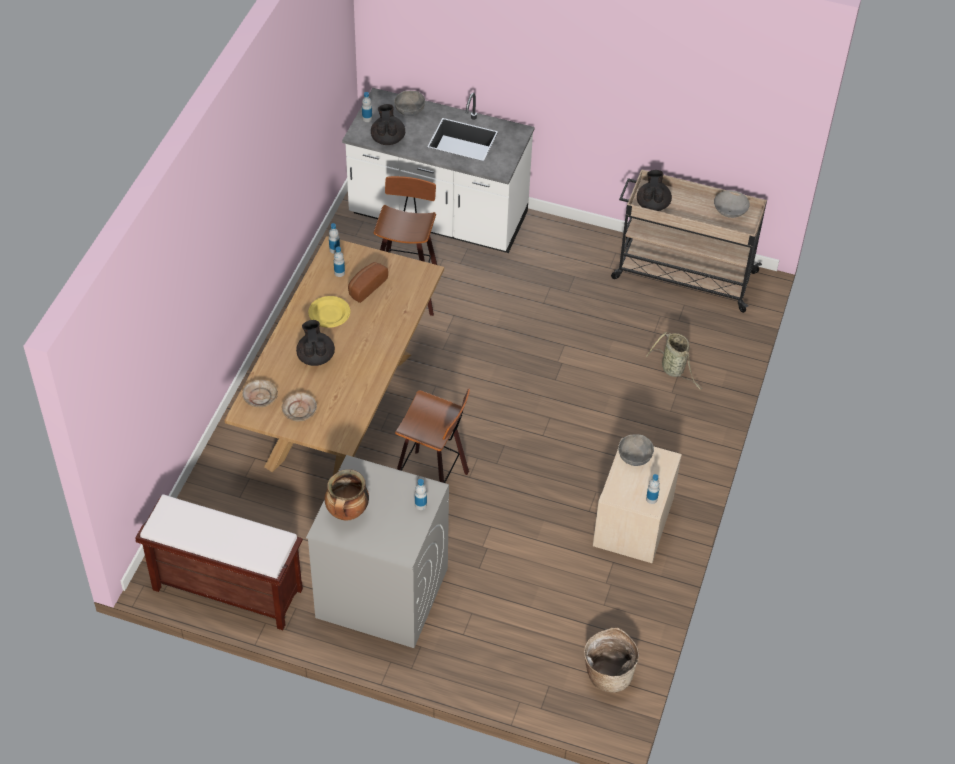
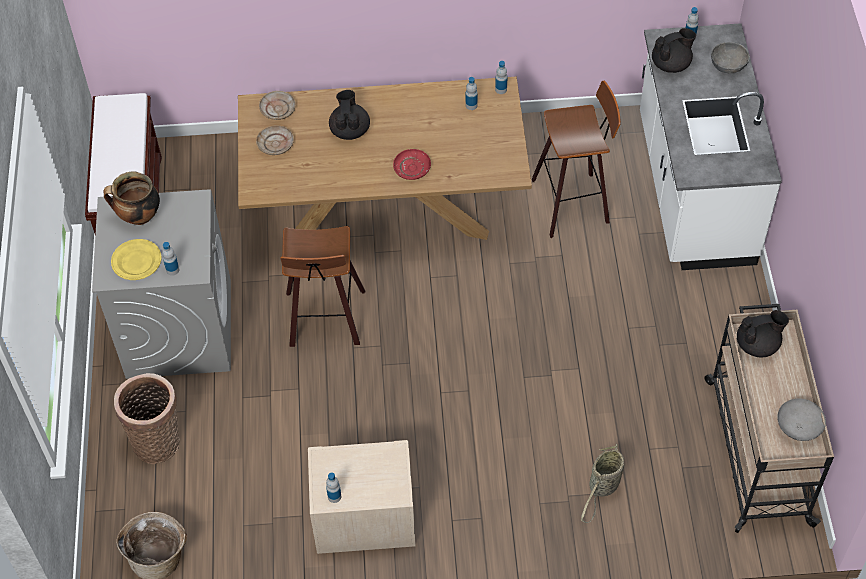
camera: 70 degrees right, 5 degrees up
black teapot [296,320,335,366] -> black teapot turned 60 degrees counterclockwise [329,90,370,140]
yellow plate [308,296,350,328] -> yellow plate moved to [111,239,162,280]
bread [348,262,388,303] -> none
grey bowl [618,434,654,466] -> none
none -> basket [114,373,179,464]
none -> red plate [393,149,431,180]

